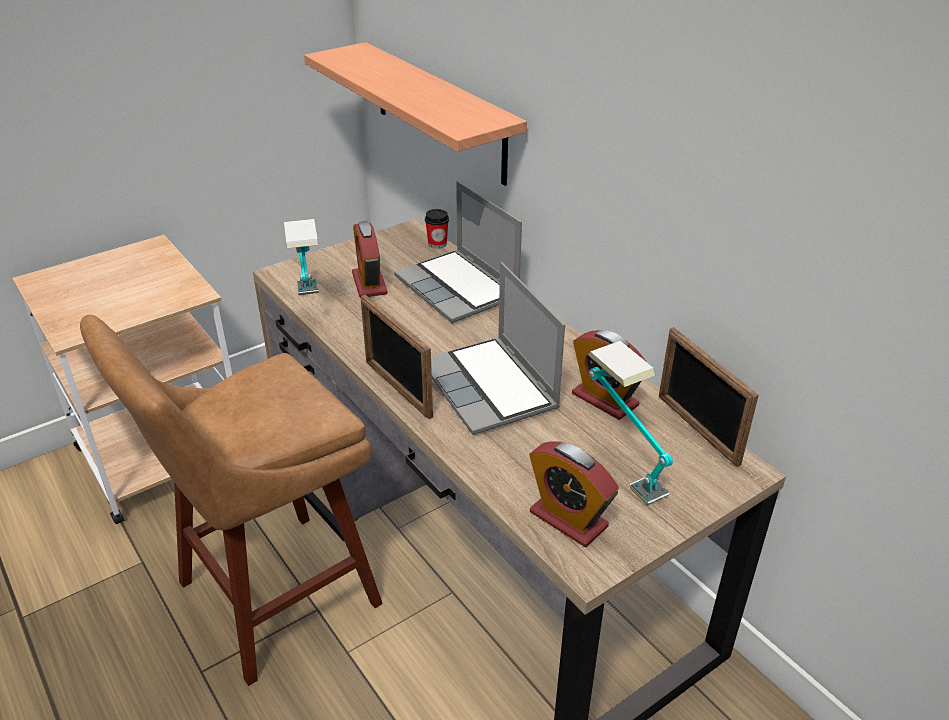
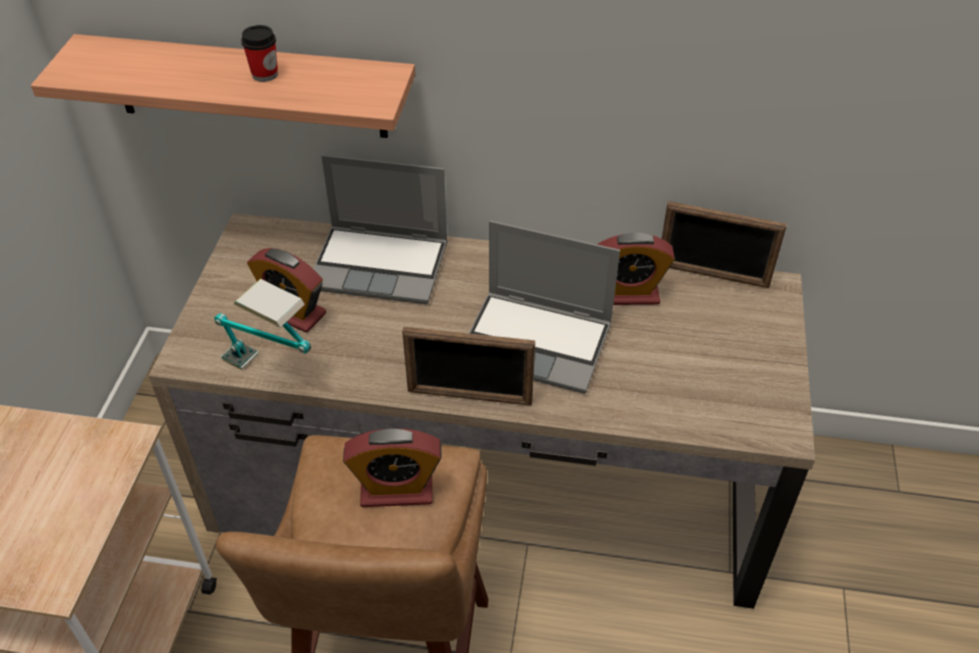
camera: 45 degrees left, 10 degrees up
cup [425,209,449,249] -> cup moved to [241,25,278,82]
alarm clock [529,441,619,547] -> alarm clock moved to [343,428,442,507]
table lamp [588,341,673,505] -> none

